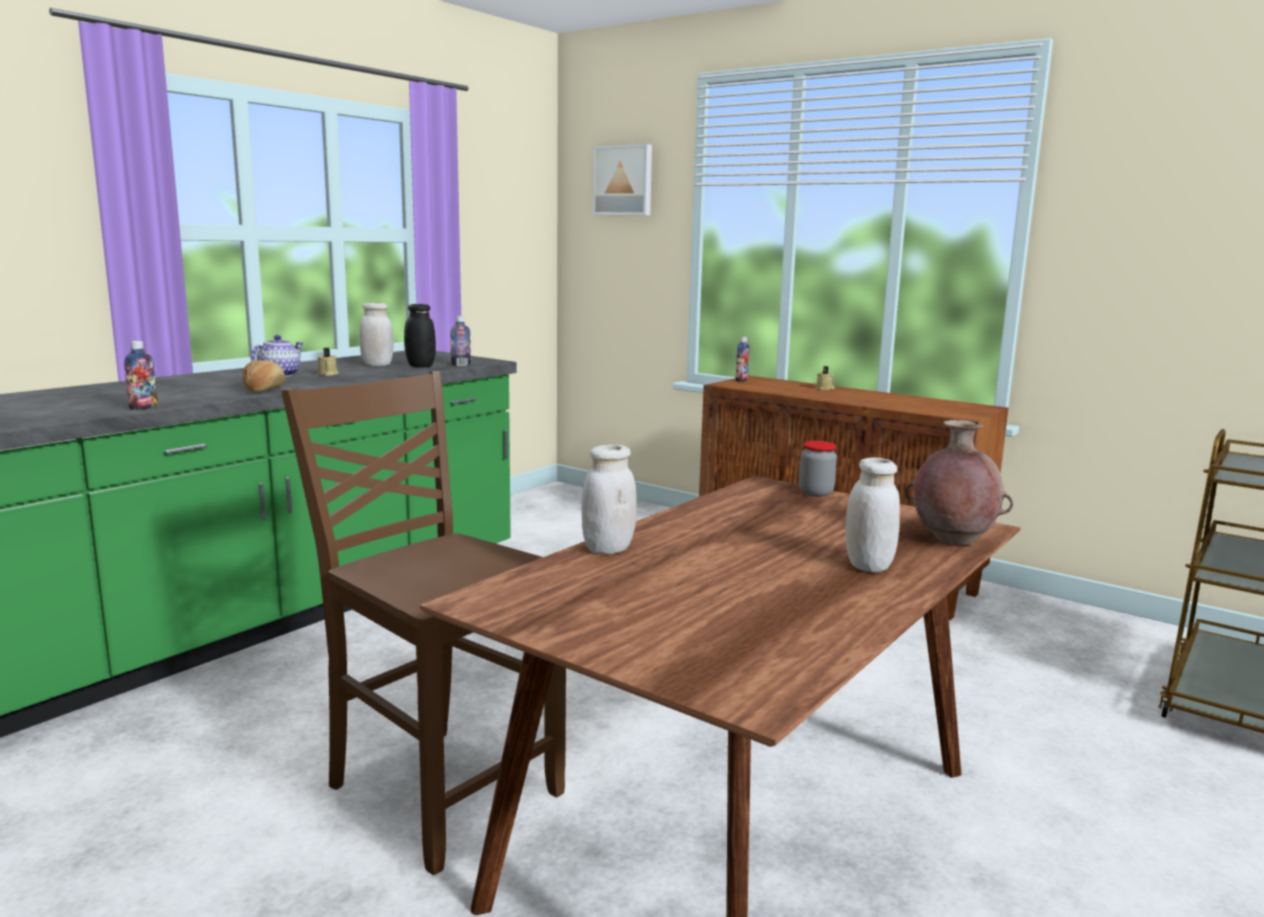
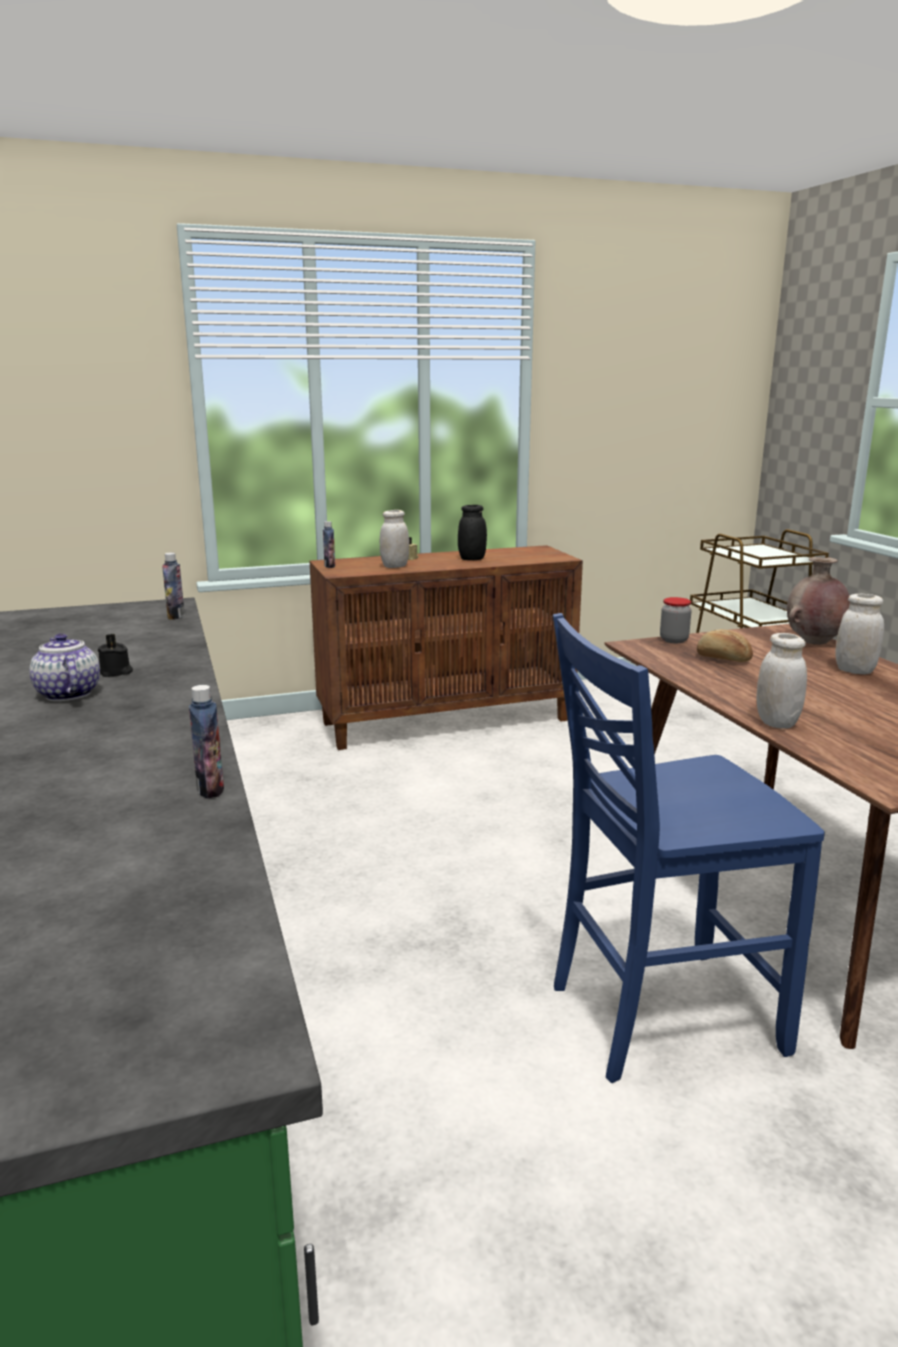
camera: 55 degrees left, 5 degrees up
bread [242,360,285,392] -> bread moved to [697,629,753,662]
brown chair [281,371,566,875] -> blue chair [553,613,825,1083]
beige candle [317,348,338,376] -> black candle [98,634,133,677]
white jar [359,303,394,366] -> white jar moved to [380,510,409,568]
black jar [404,304,436,367] -> black jar moved to [458,505,487,560]
picture [593,144,652,215] -> none

